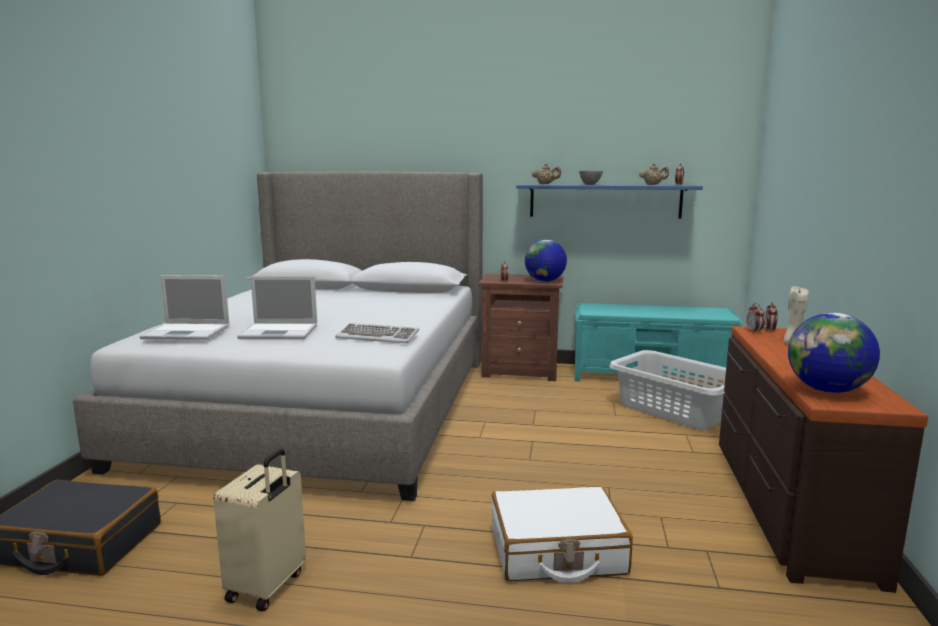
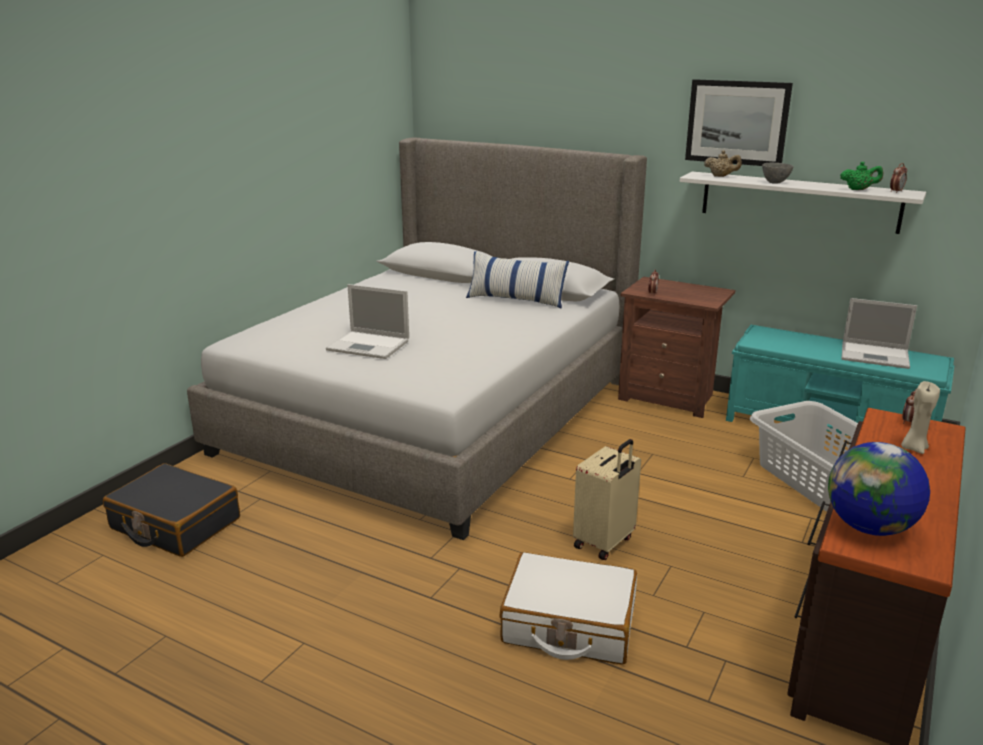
camera: 20 degrees right, 10 degrees up
laptop [139,275,229,340] -> laptop moved to [841,298,917,369]
beige suitcase [213,449,306,611] -> beige suitcase moved to [573,439,641,560]
keyboard [335,323,419,343] -> none
blue shelf [516,184,703,219] -> white shelf [680,172,926,234]
globe [525,240,567,282] -> none
beige teapot [639,163,669,185] -> green teapot [840,162,883,190]
alarm clock [746,303,765,334] -> none
none -> pillow [466,251,569,308]
none -> picture [685,79,793,166]

